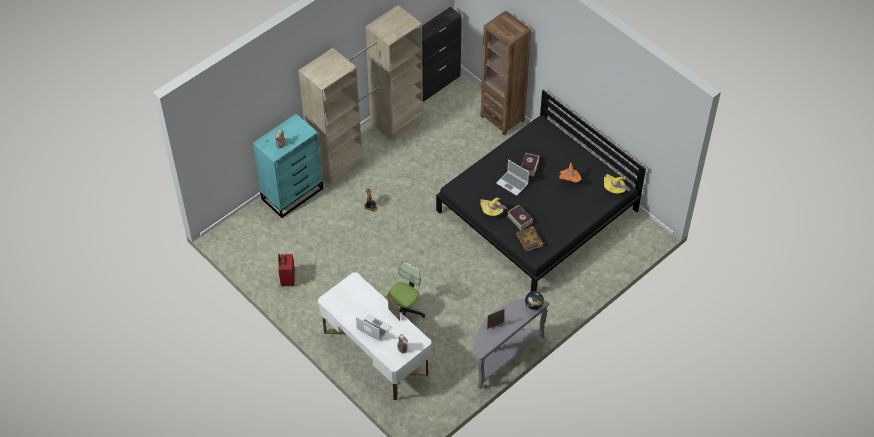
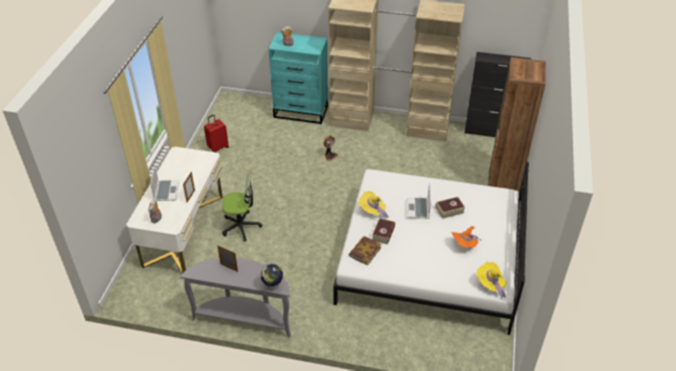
camera: 55 degrees right, 10 degrees down
black bed [436,90,646,292] -> white bed [333,162,529,335]

